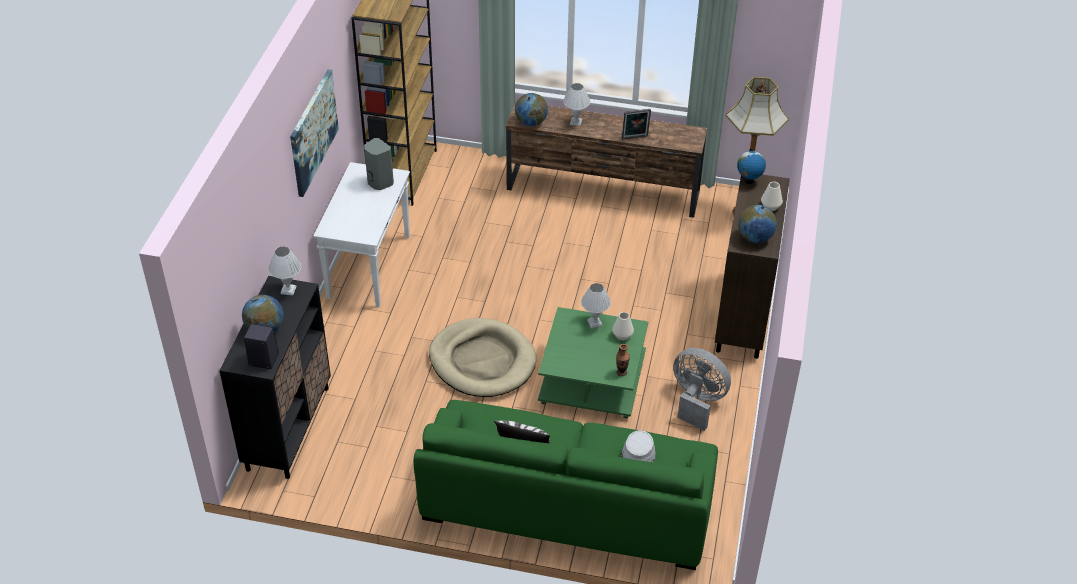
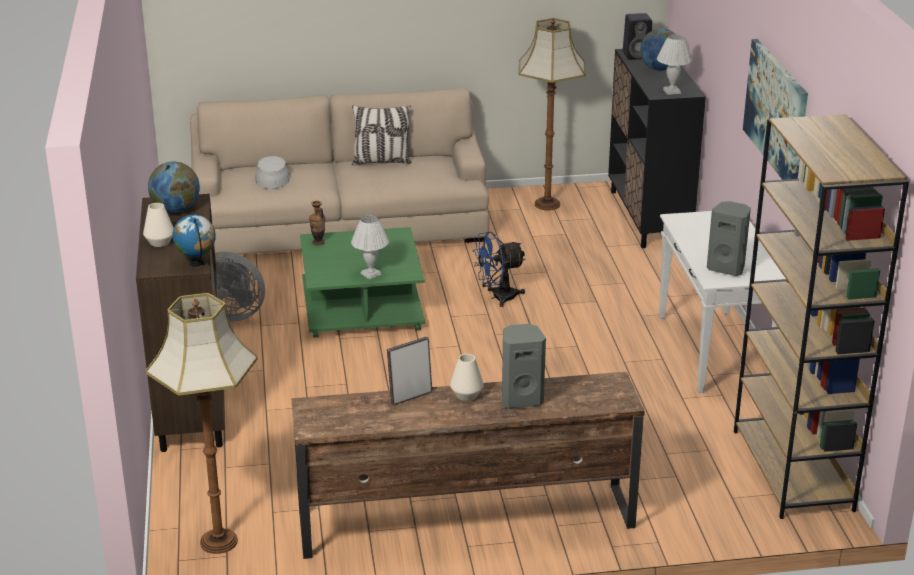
camera: 160 degrees right, 15 degrees down
green sofa [413,400,718,570] -> beige sofa [190,88,489,254]
beige dog bed [429,318,537,397] -> blue fan [472,232,525,307]
globe [515,93,548,126] -> none
white table lamp [563,83,590,126] -> grey speaker [502,324,546,408]
white vase [612,312,634,340] -> white vase moved to [450,354,484,401]
none -> floor lamp [519,18,585,210]

